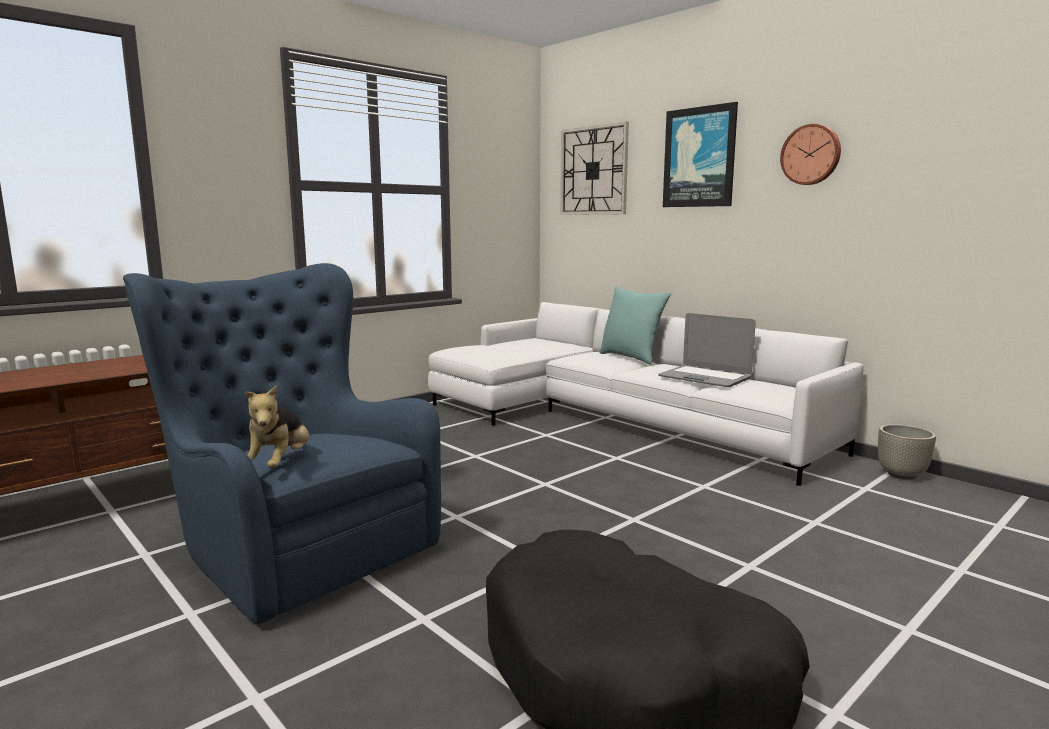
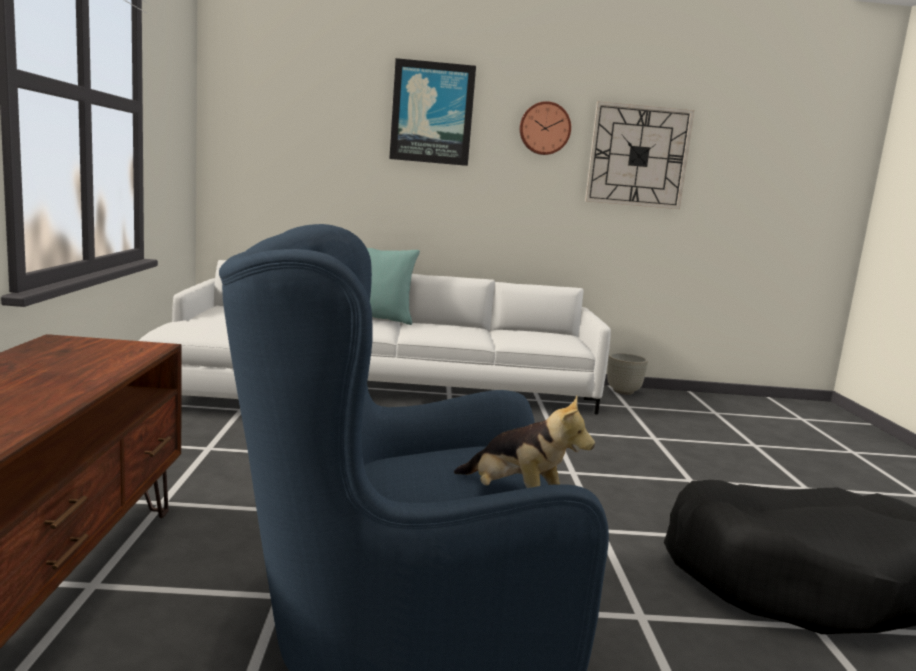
camera: 50 degrees left, 0 degrees up
wall clock [560,122,629,215] -> wall clock moved to [585,102,694,209]
laptop [658,313,756,387] -> none

